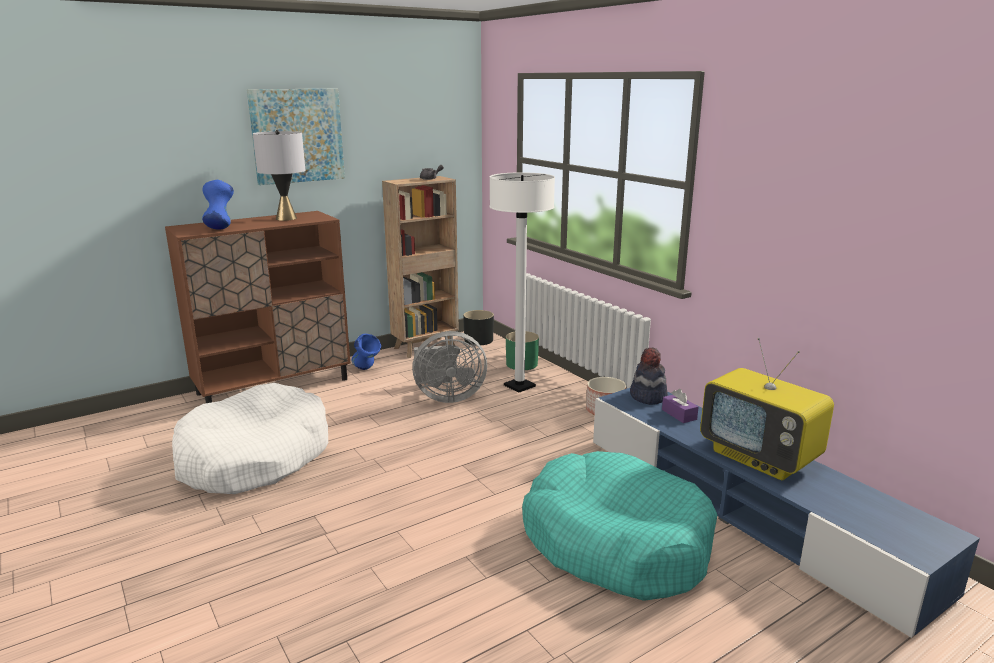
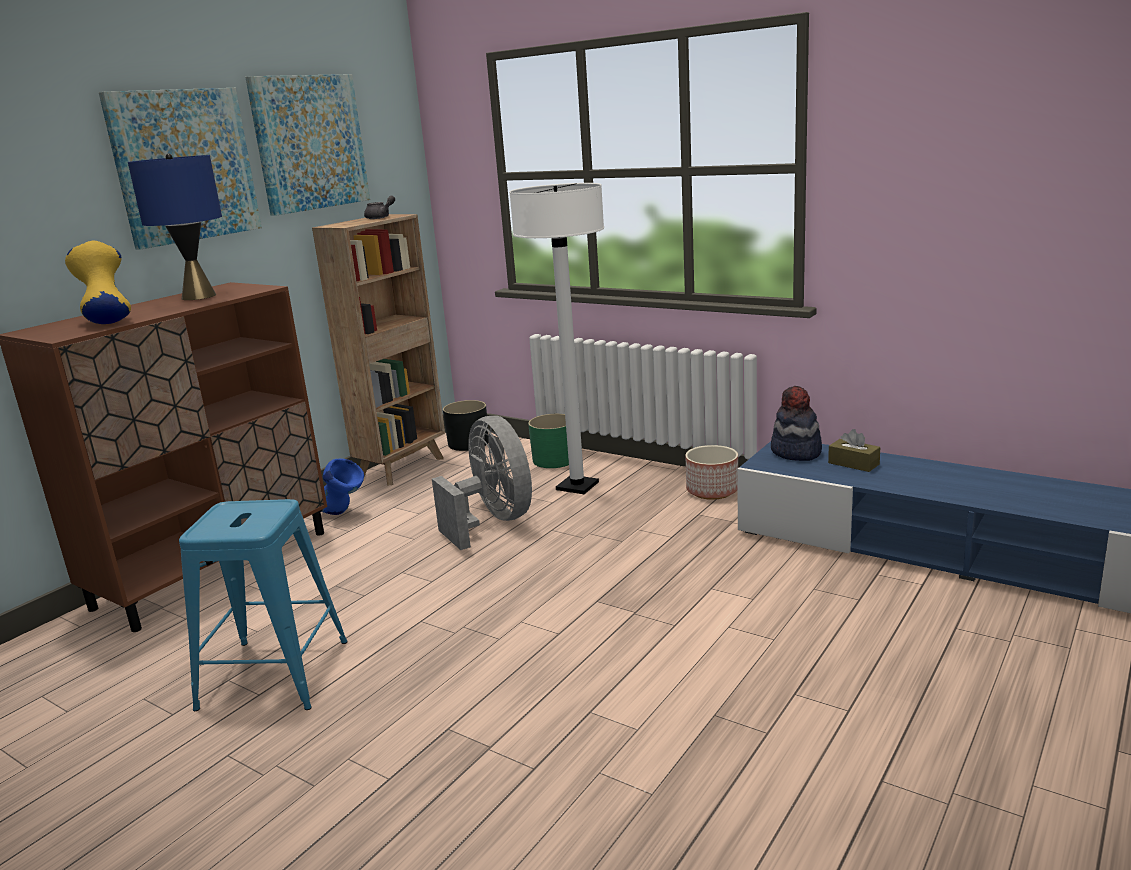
camera: 20 degrees left, 0 degrees up
white dog bed [172,383,328,494] -> blue stool [179,499,348,711]
blue vase [202,180,234,230] -> yellow vase [65,241,131,324]
grey table lamp [253,130,305,221] -> blue table lamp [128,153,222,300]
grey fan [412,331,487,403] -> grey fan turned 90 degrees counterclockwise [432,416,532,550]
turquoise dog bed [522,451,717,601] -> none
purple tissue box [662,389,699,423] -> brown tissue box [828,429,880,472]
television [700,338,834,480] -> none
none -> picture [246,74,370,216]

